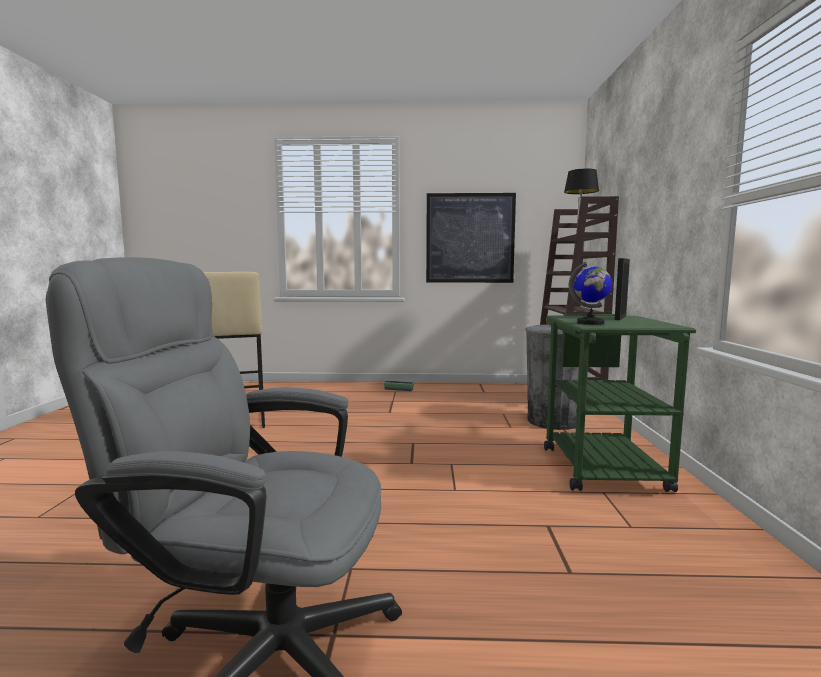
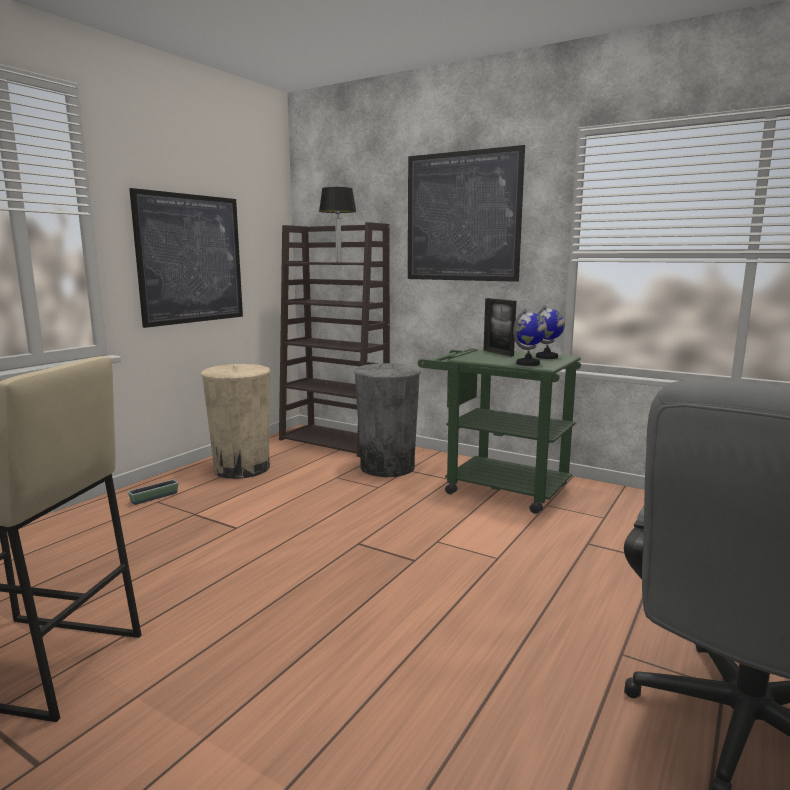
camera: 60 degrees left, 5 degrees up
none -> beige trash can [201,364,271,479]
none -> picture [408,145,525,282]
none -> globe [536,305,565,359]

